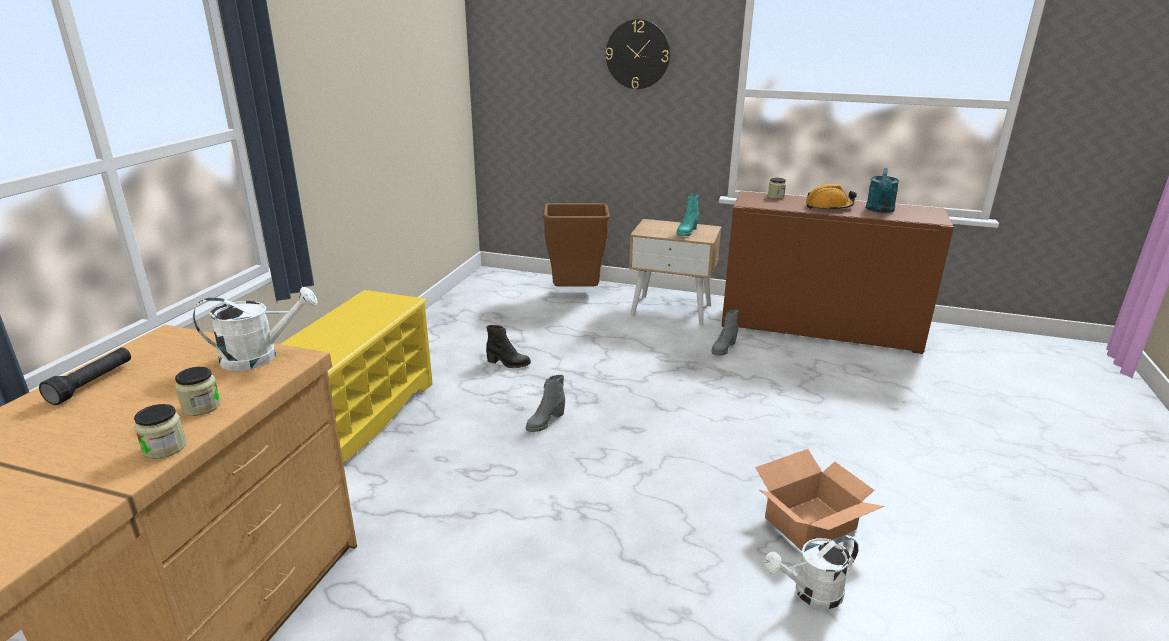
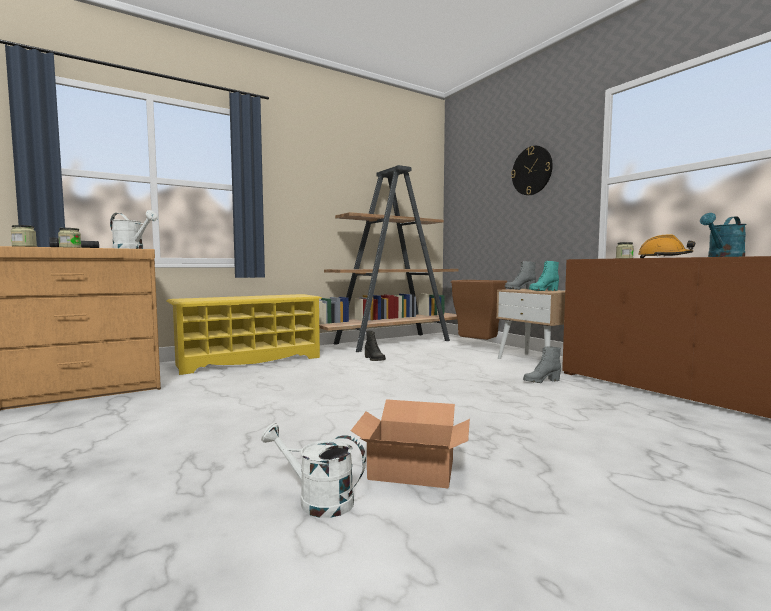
camera: 40 degrees right, 20 degrees down
grey boot [526,375,565,432] -> grey boot moved to [505,261,536,290]
none -> brown bookcase [319,165,459,352]

